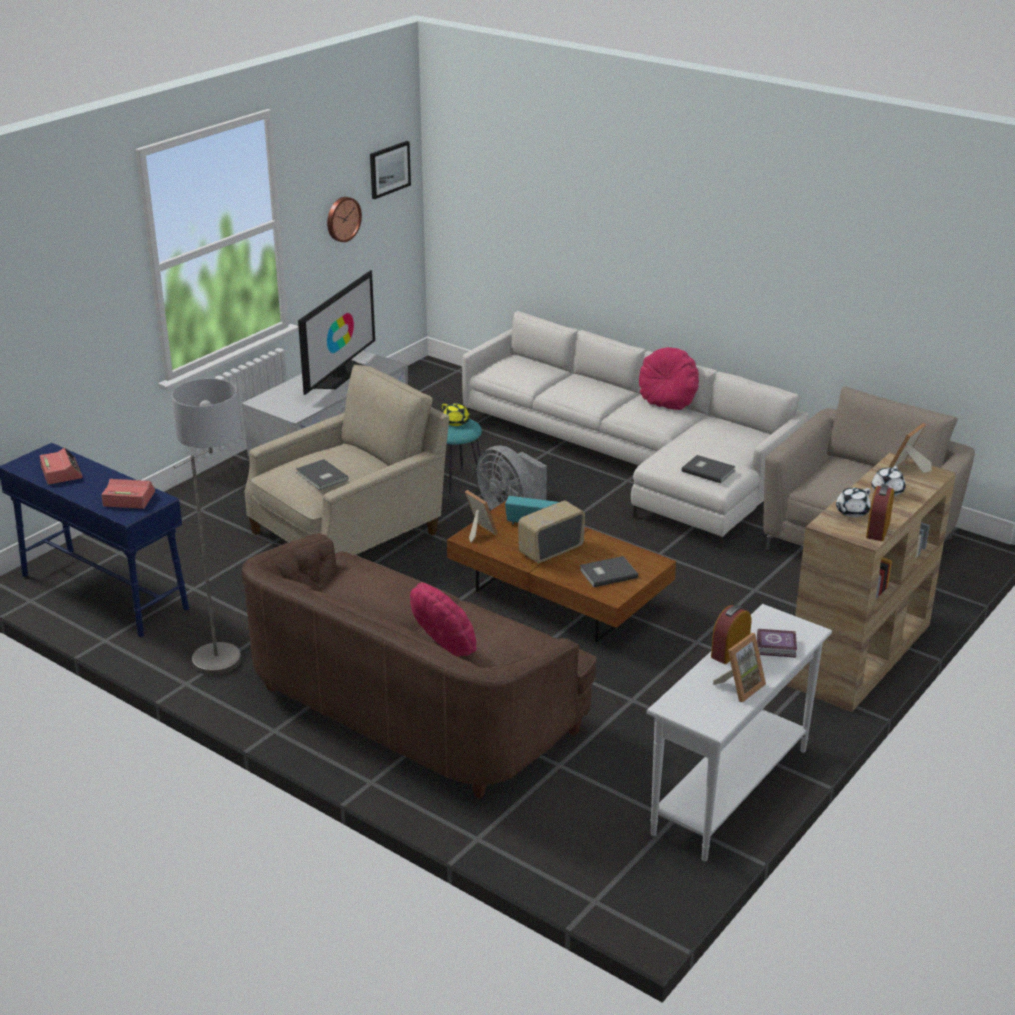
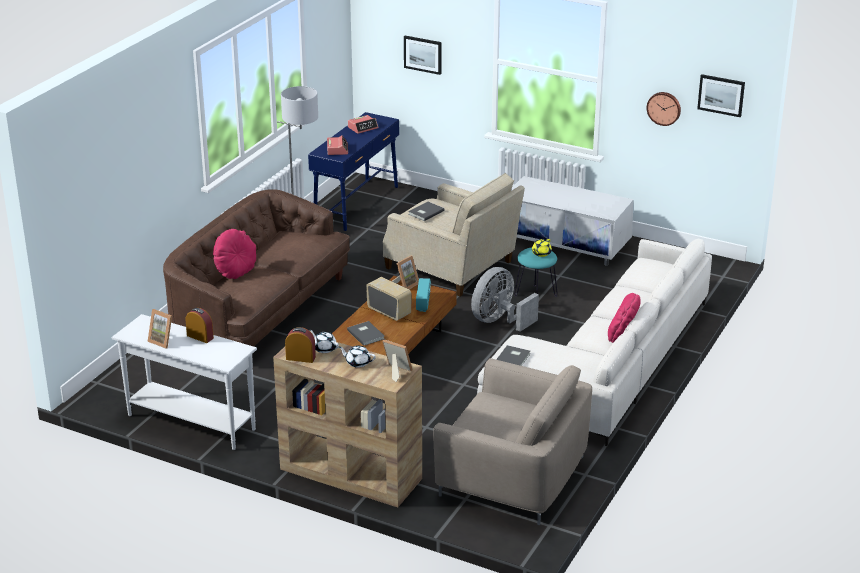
camera: 80 degrees right, 0 degrees up
television [298,270,375,395] -> none
book [757,629,797,658] -> none
none -> picture [404,36,442,75]

